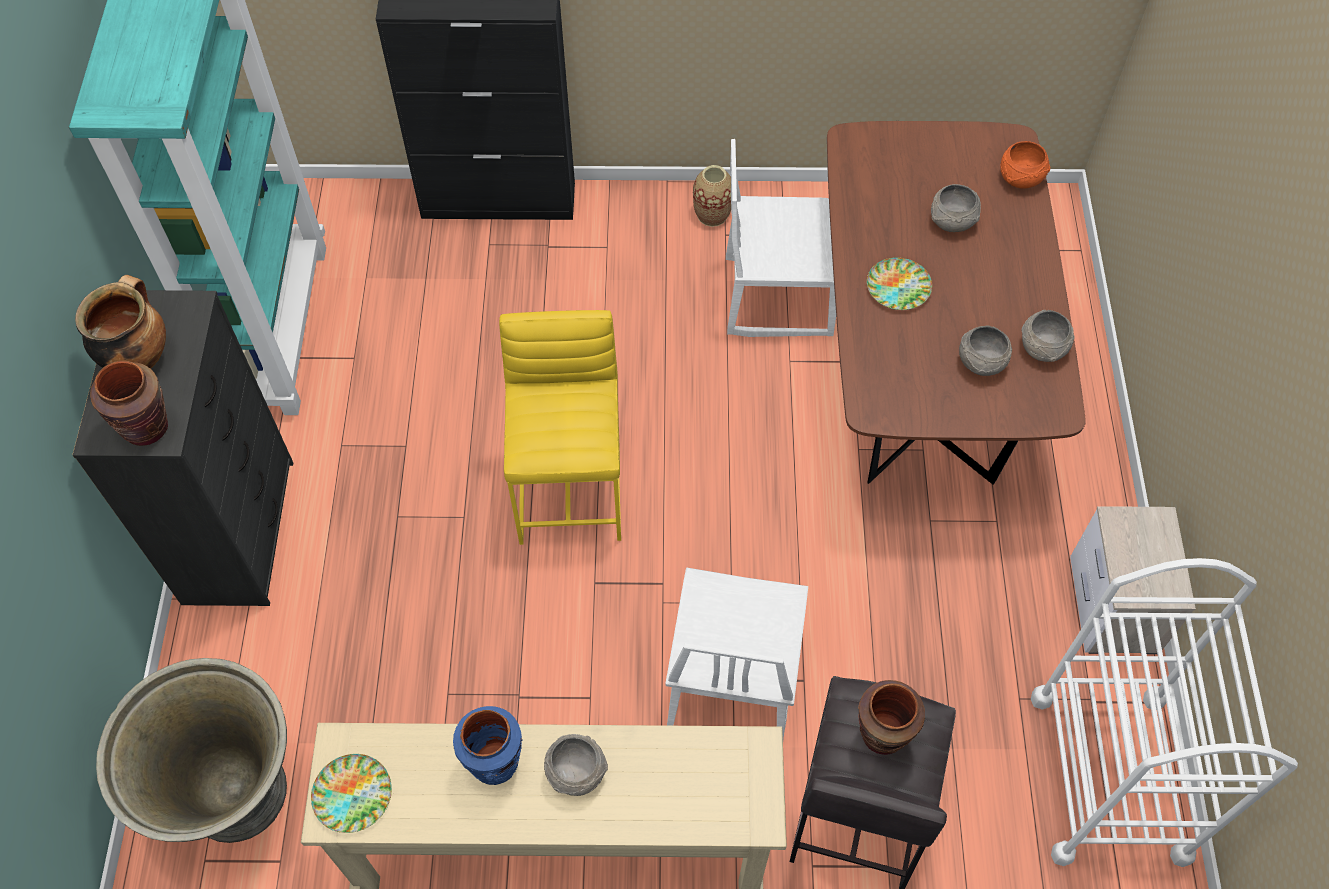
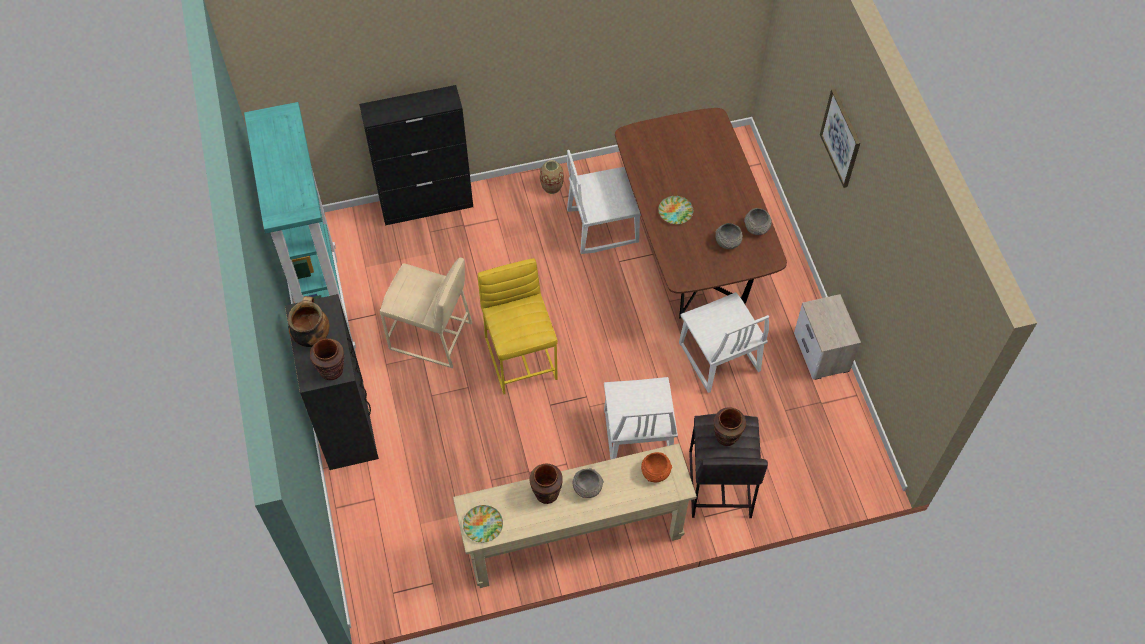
camera: 15 degrees left, 0 degrees up
grey planter [96,658,287,843] -> none
blue vase [453,706,523,785] -> brown vase [529,464,563,504]
grey bowl [931,184,981,232] -> none
orange bowl [1000,141,1050,189] -> orange bowl moved to [641,452,672,482]
white cart [1031,558,1298,867] -> none
none -> beige stool [380,258,472,368]
none -> white chair [679,292,769,393]
none -> picture [820,89,860,188]

